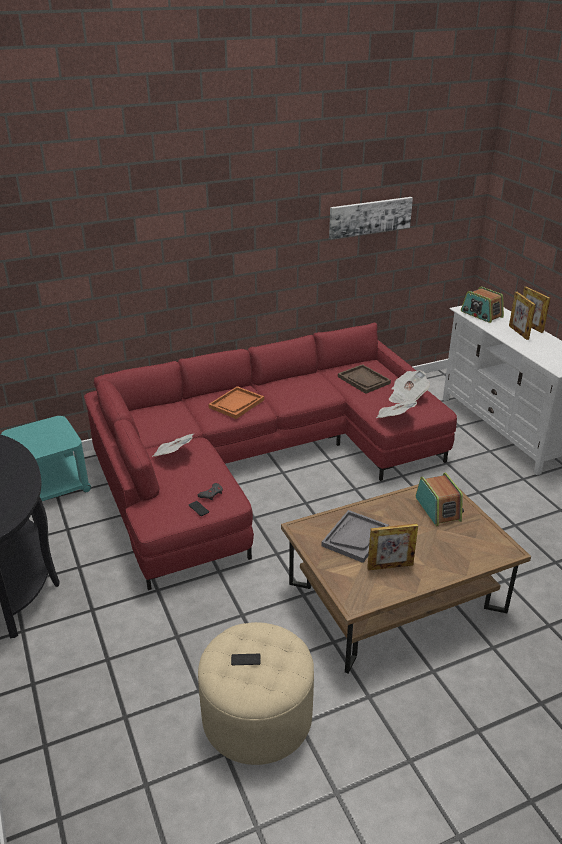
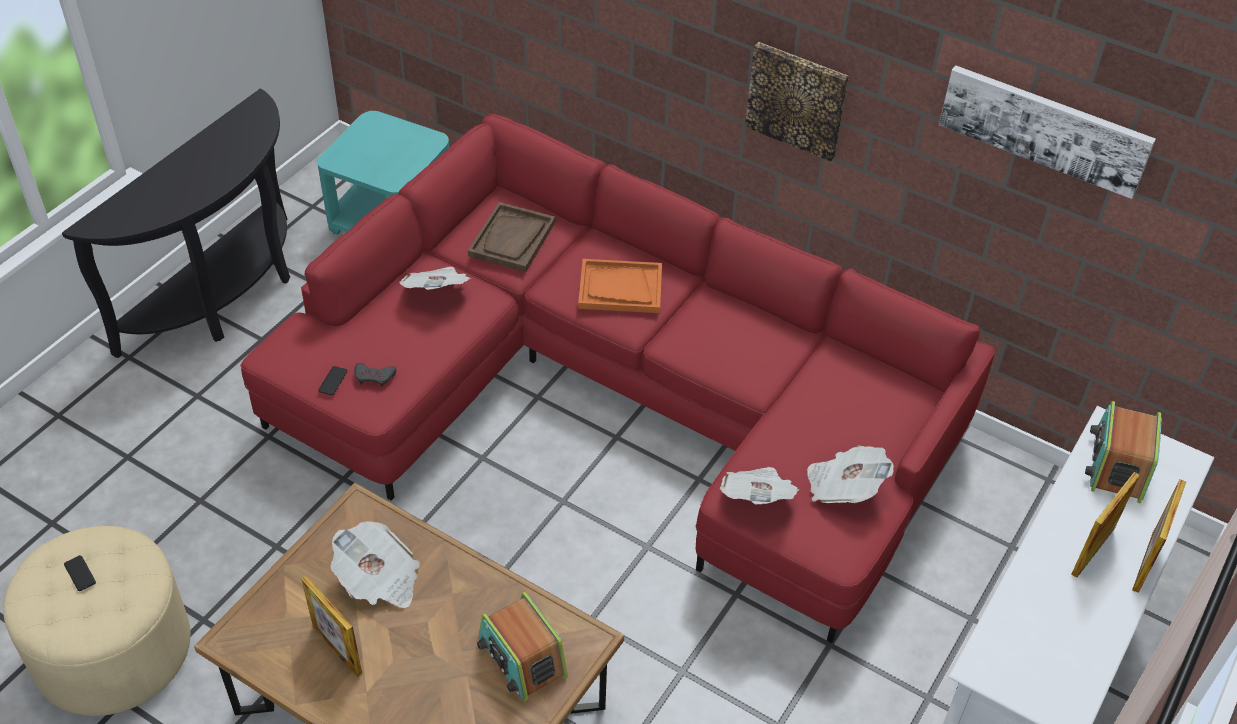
camera: 55 degrees right, 15 degrees up
grey tray [321,510,389,563] -> newspaper [330,521,420,608]
brown tray [338,364,391,394] -> brown tray moved to [468,202,555,272]
radio [416,473,464,526] -> radio turned 105 degrees clockwise [477,592,568,702]
none -> picture [745,42,849,162]

